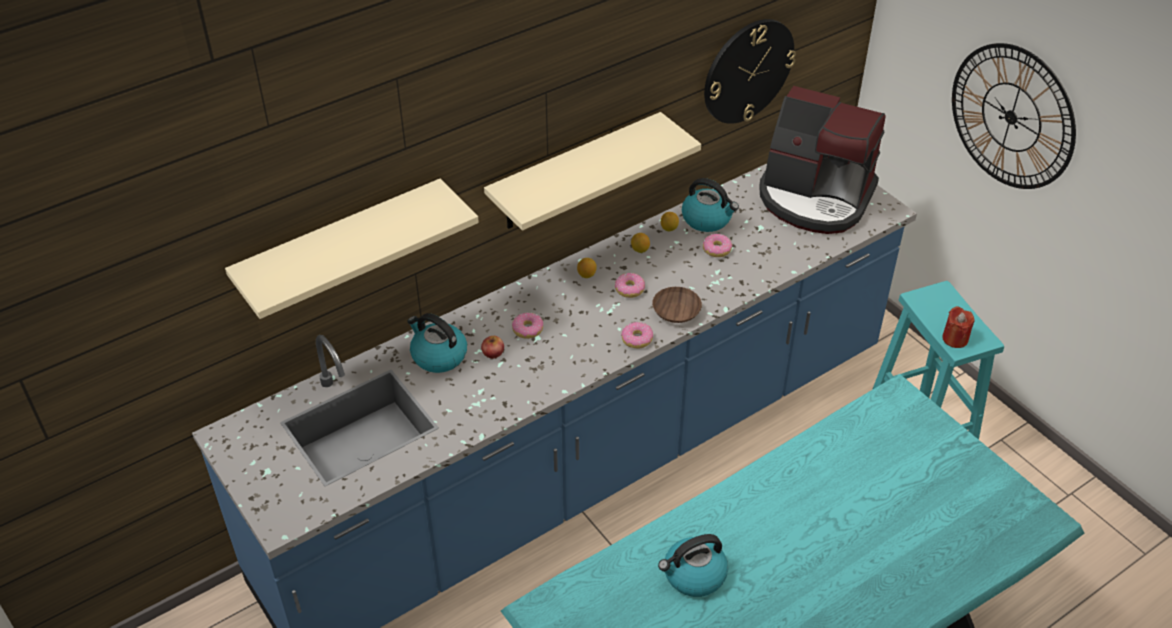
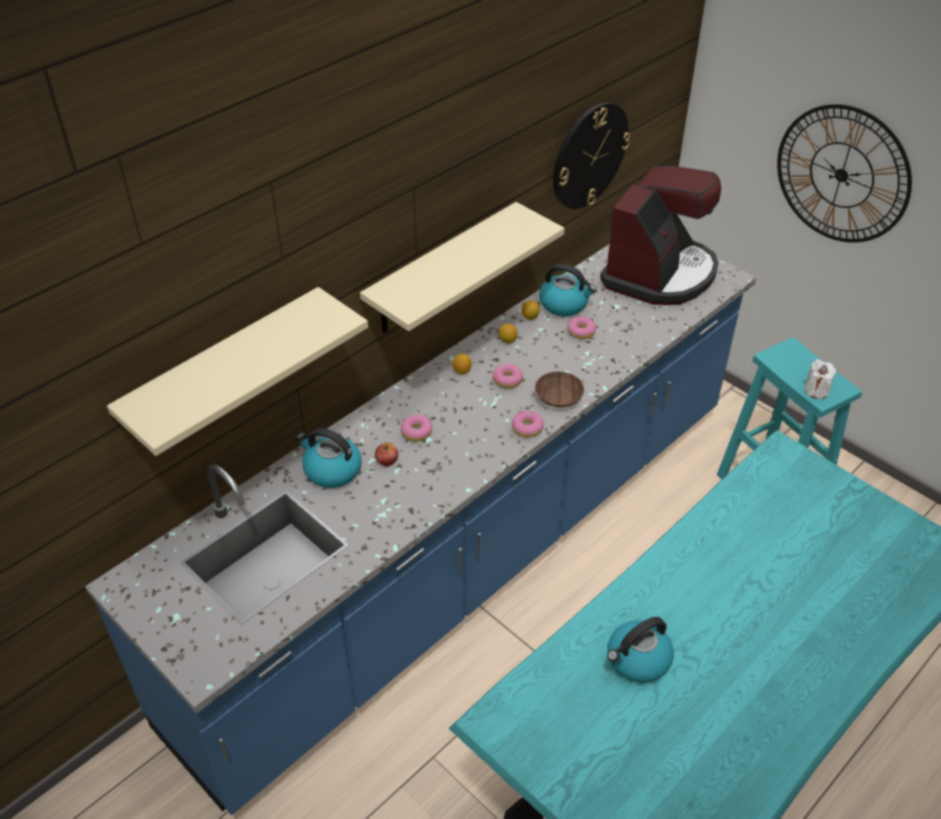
camera: 10 degrees left, 0 degrees up
coffee machine [759,86,886,234] -> coffee machine turned 75 degrees counterclockwise [600,166,721,305]
red candle [942,306,975,348] -> white candle [804,359,836,399]

